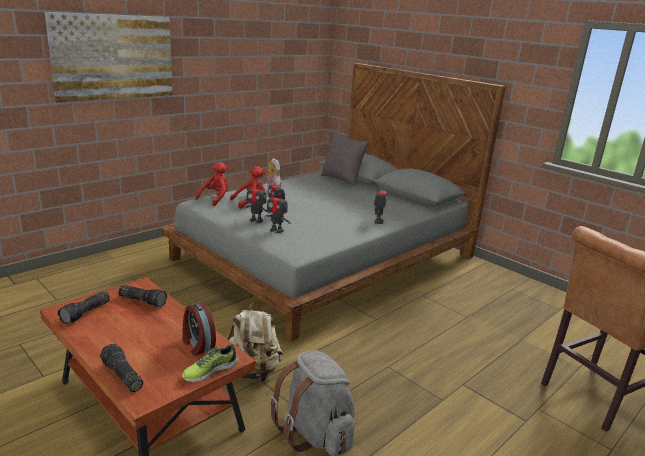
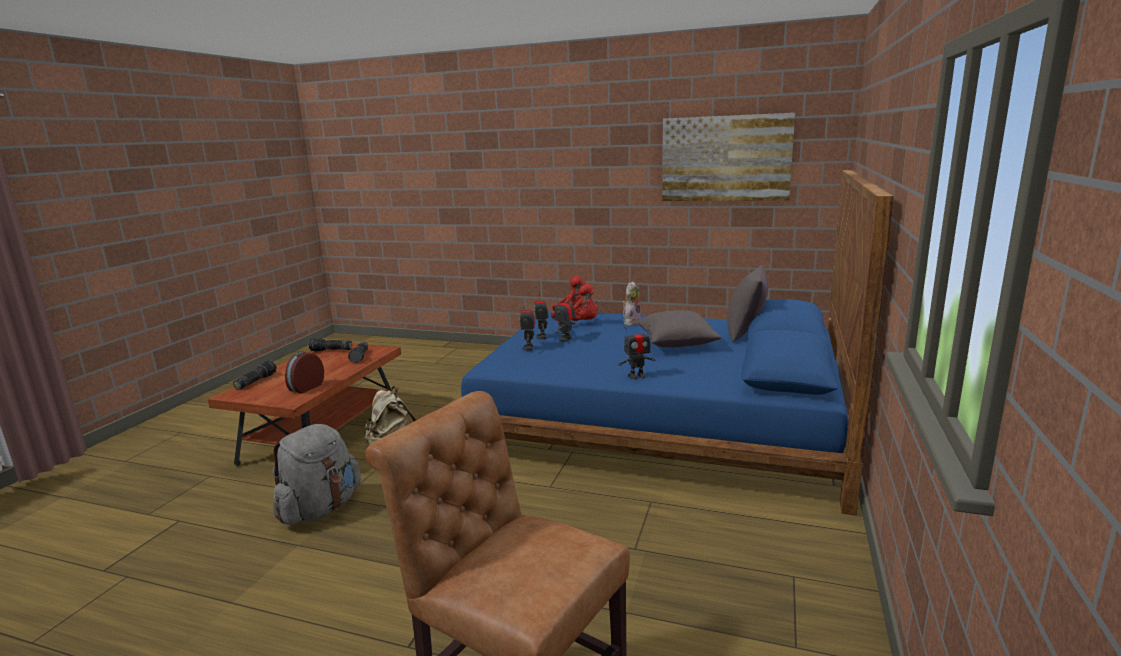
camera: 65 degrees right, 5 degrees down
picture [45,12,173,102] -> picture moved to [662,113,795,201]
grey bed [161,63,506,341] -> blue bed [461,170,894,516]
shoe [182,344,238,382] -> none
none -> grey pillow [636,310,721,347]

